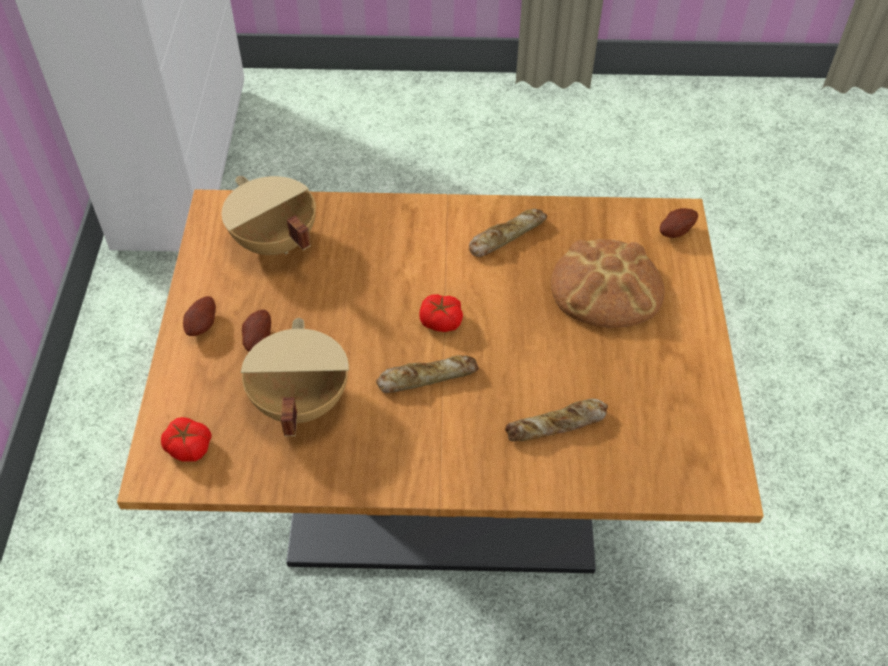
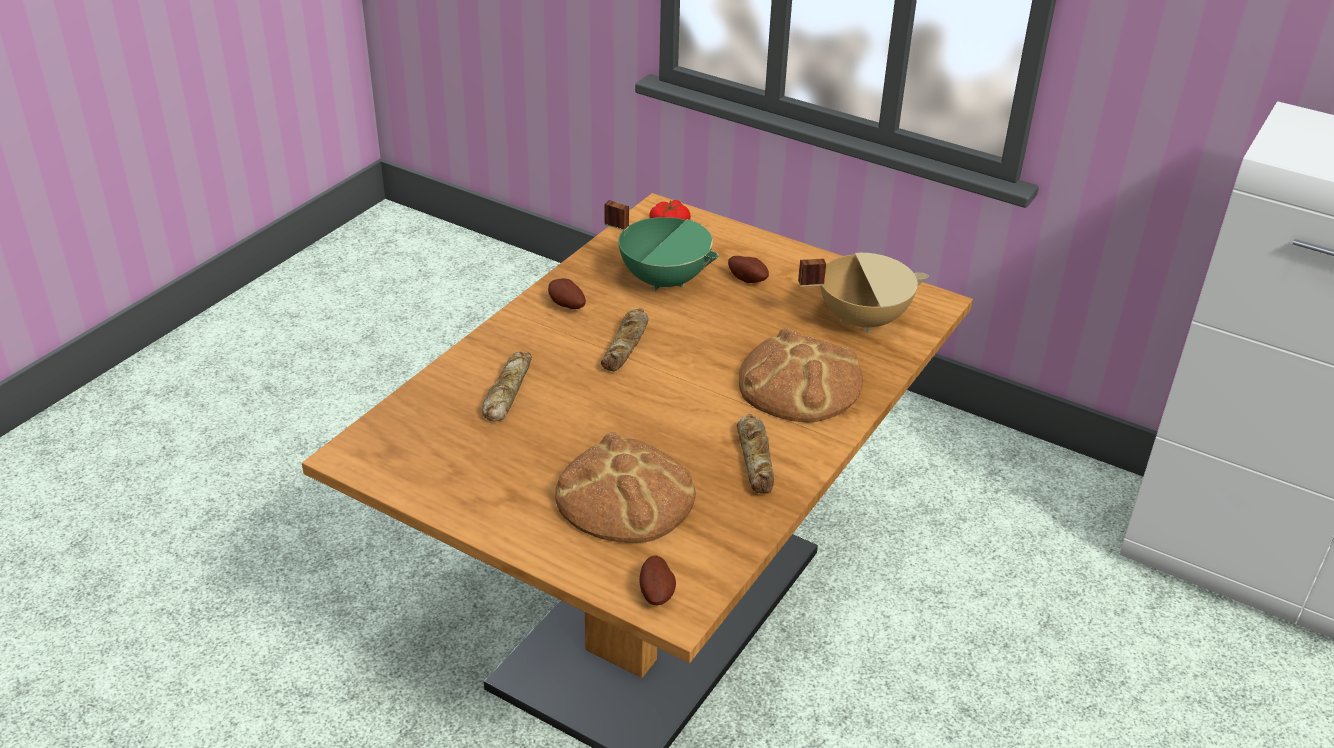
camera: 120 degrees right, 15 degrees down
potato [183,296,216,336] -> potato moved to [548,278,586,309]
beige cooking pot [241,318,349,436] -> green cooking pot [604,200,719,291]
tomato [419,294,463,332] -> none
none -> bread [739,328,863,423]

